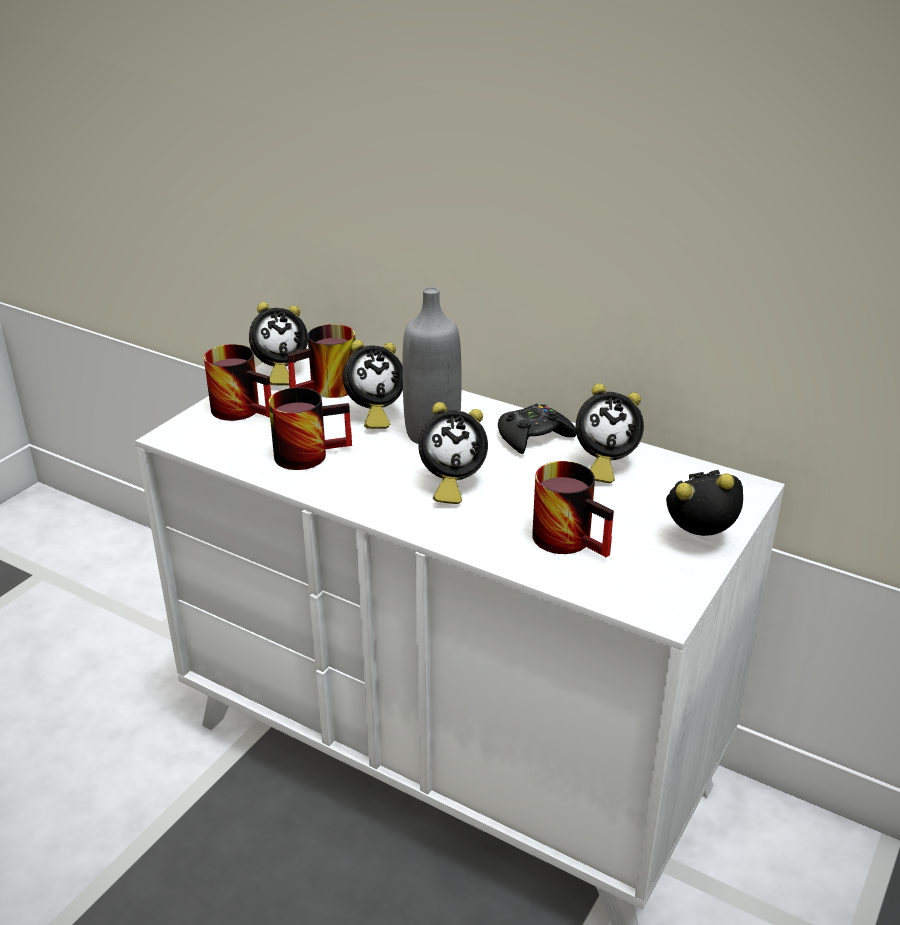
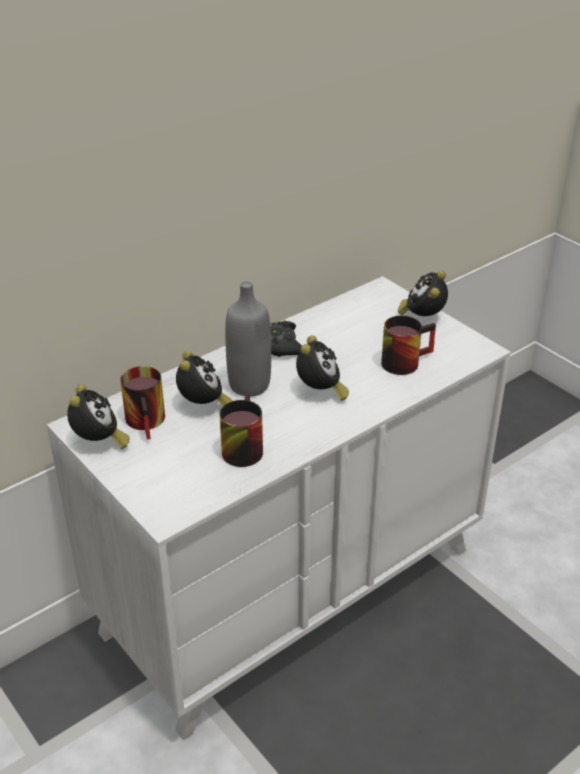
camera: 70 degrees left, 5 degrees up
mug [204,344,271,421] -> none
alarm clock [576,383,644,483] -> none

